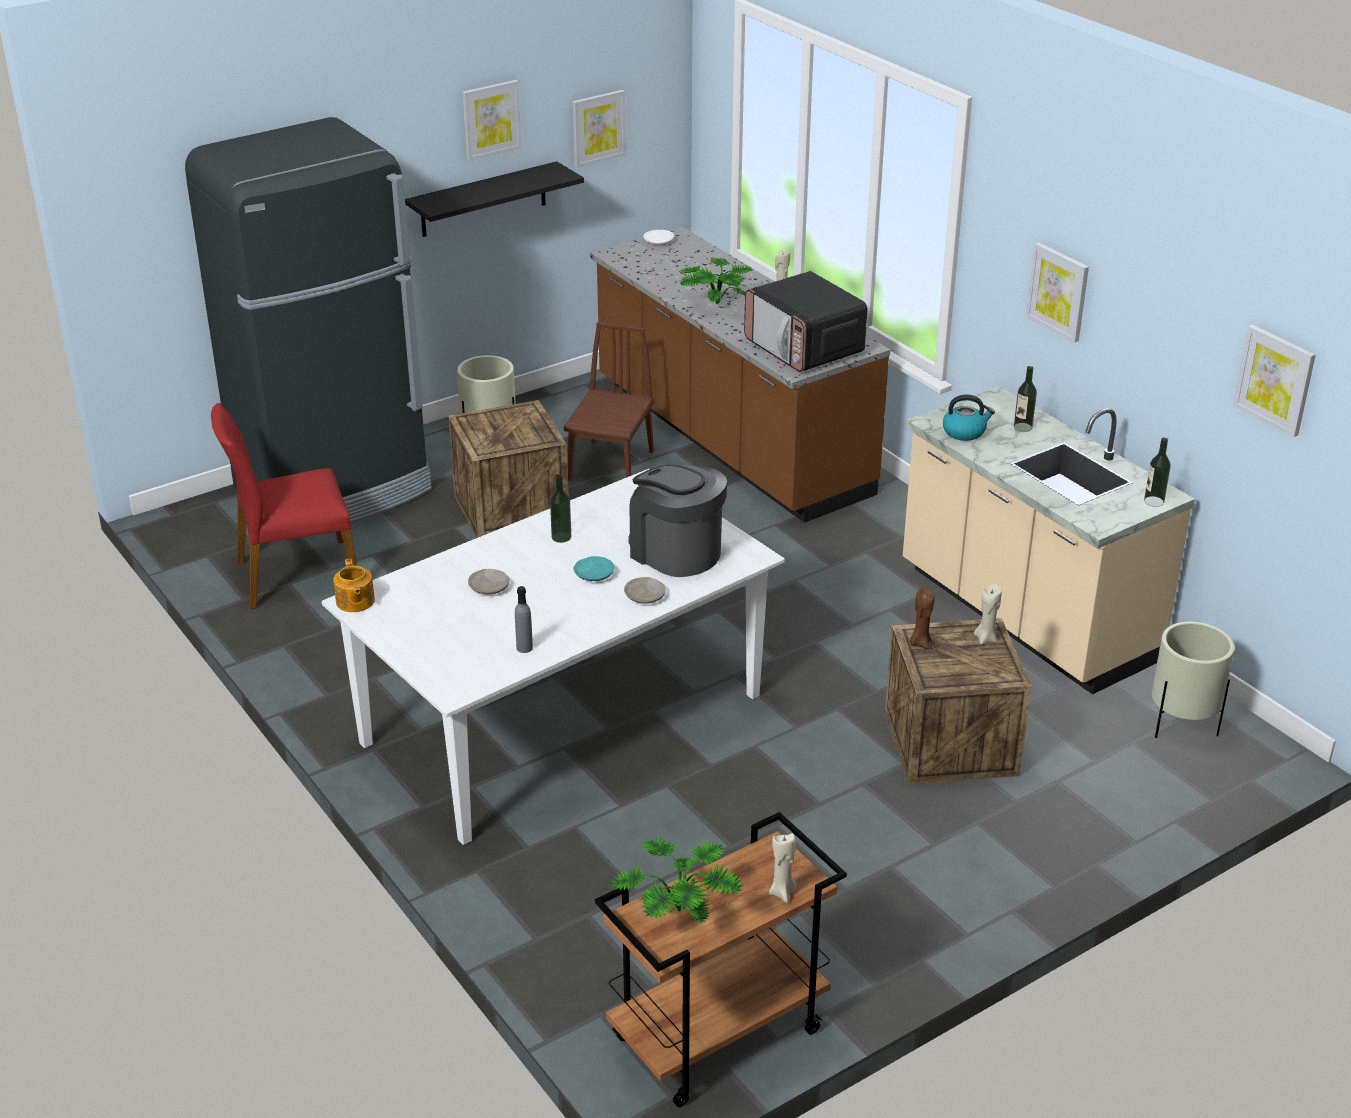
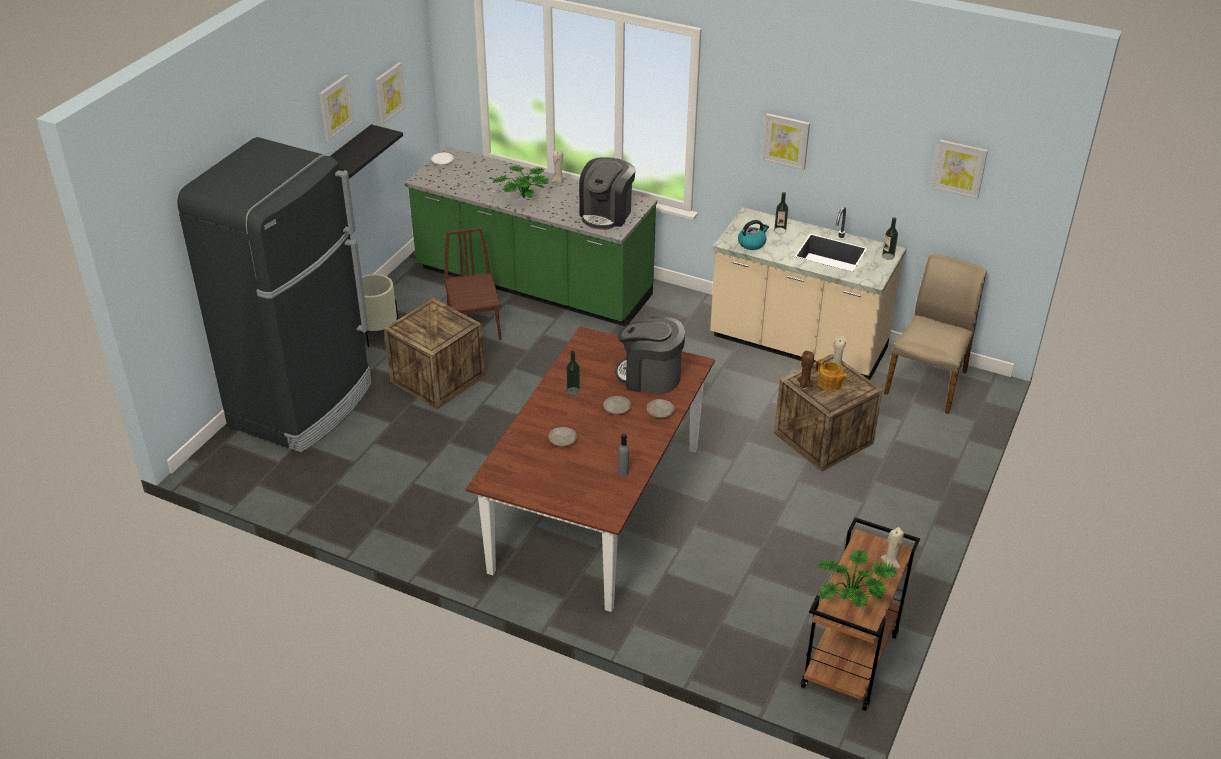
camera: 30 degrees left, 5 degrees up
red chair [211,403,357,609] -> none
white dining table [322,469,785,845] -> brown dining table [466,326,715,612]
teapot [333,558,375,612] -> teapot moved to [815,359,849,391]
turquoise plate [573,556,614,581] -> beige plate [603,396,631,415]
brown counter [590,227,890,523] -> green counter [404,147,657,326]
microwave [744,271,867,372] -> coffee machine [579,157,636,229]
beige planter [1152,622,1235,738] -> beige chair [884,255,987,414]

